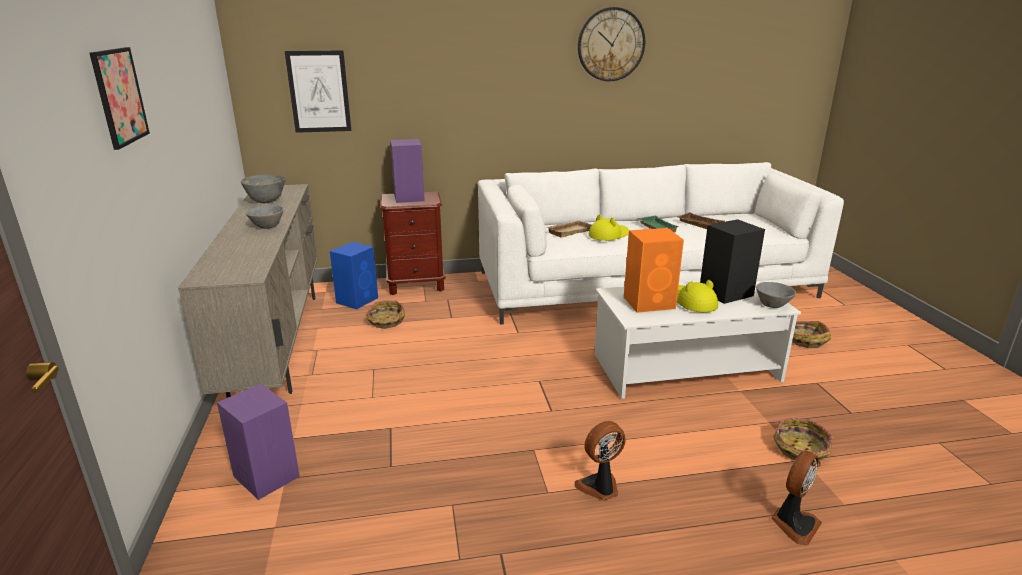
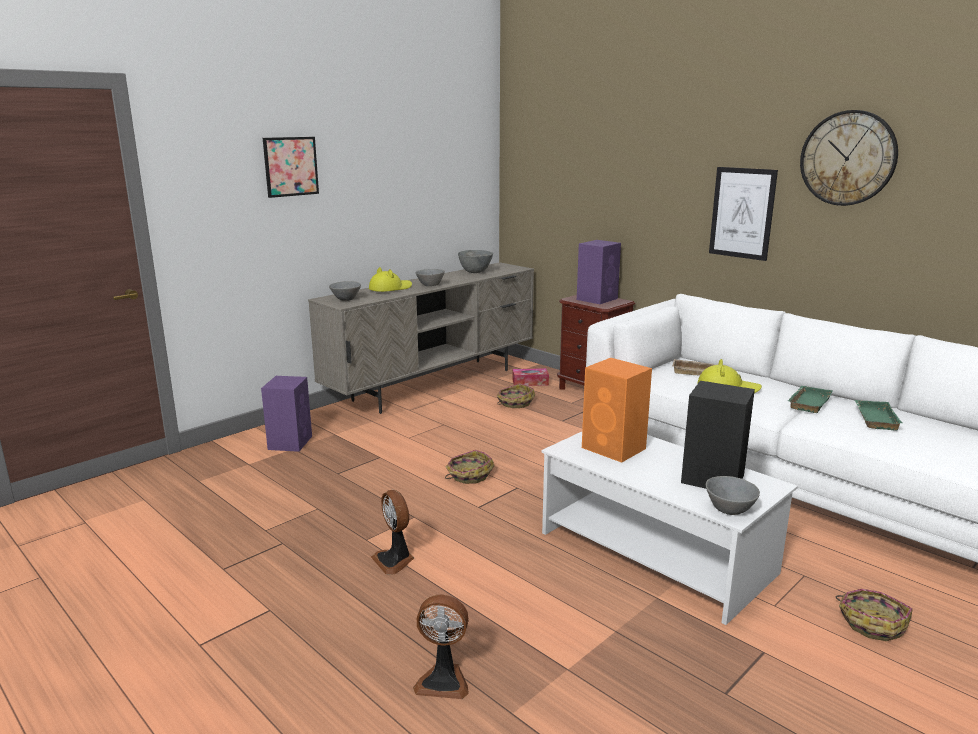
camera: 55 degrees right, 5 degrees down
picture [285,50,351,133] -> picture moved to [709,167,778,261]
blue speaker [330,242,378,309] -> tissue box [512,368,549,386]
fan [575,421,625,501] -> fan turned 150 degrees counterclockwise [371,490,414,575]
yellow hat [677,280,718,312] -> yellow hat moved to [369,267,412,292]
brown tray [678,212,724,229] -> green tray [855,400,903,430]
basket [773,418,833,467] -> basket moved to [445,450,495,484]
none -> grey bowl [329,281,361,301]

